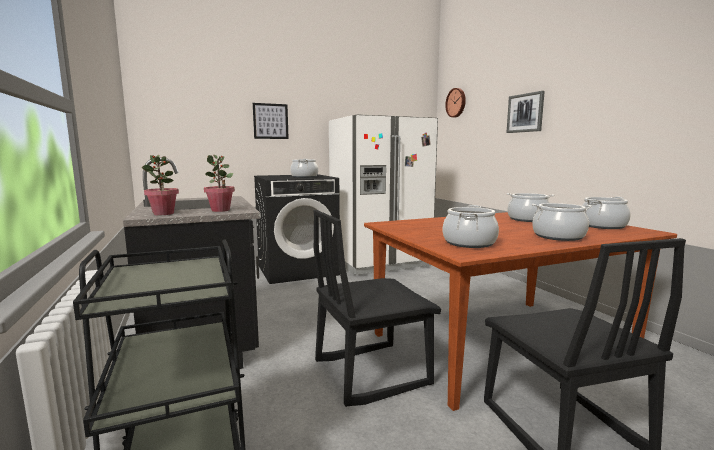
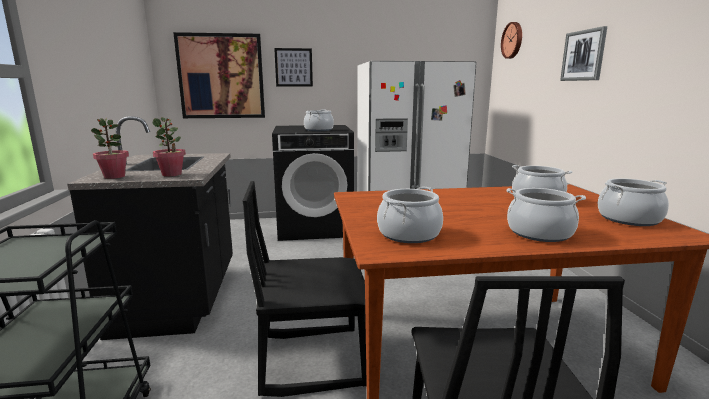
camera: 15 degrees right, 5 degrees up
none -> picture [173,32,265,118]

